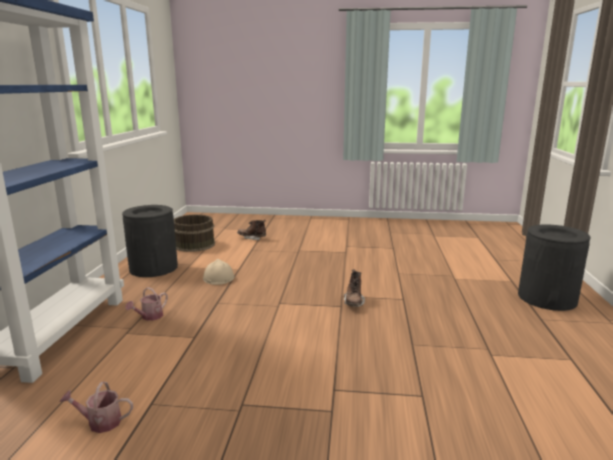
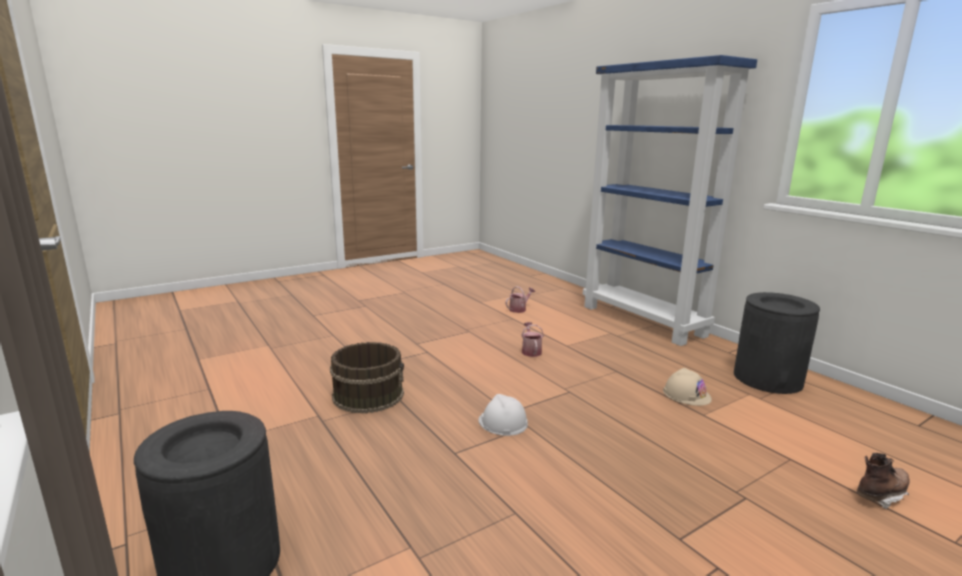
camera: 140 degrees right, 0 degrees up
watering can [125,287,168,321] -> watering can moved to [521,322,544,357]
brown bucket [174,214,215,252] -> brown bucket moved to [330,342,404,413]
brown boot [344,269,365,307] -> white hard hat [478,394,528,436]

